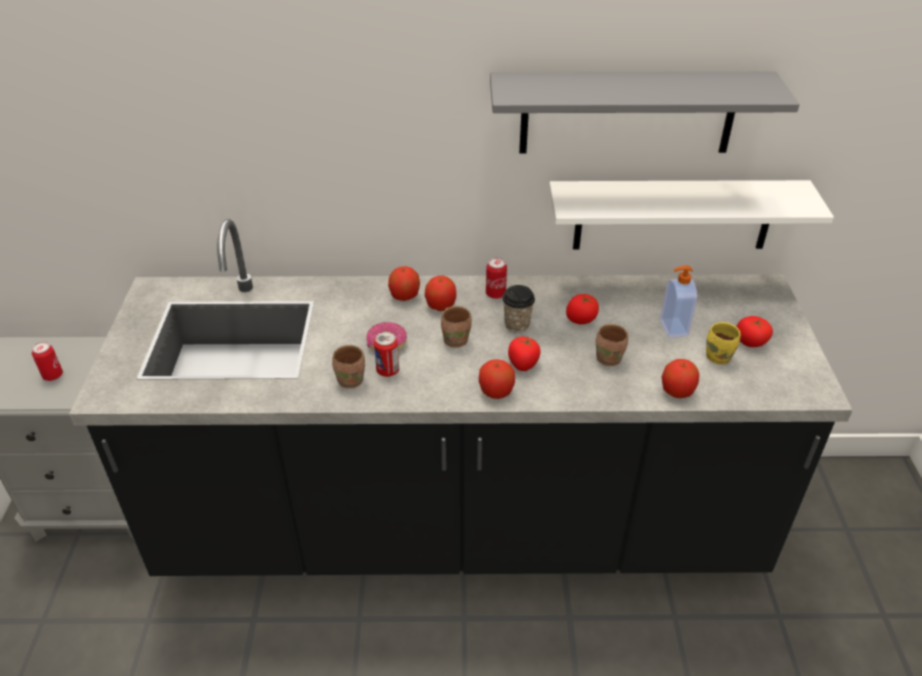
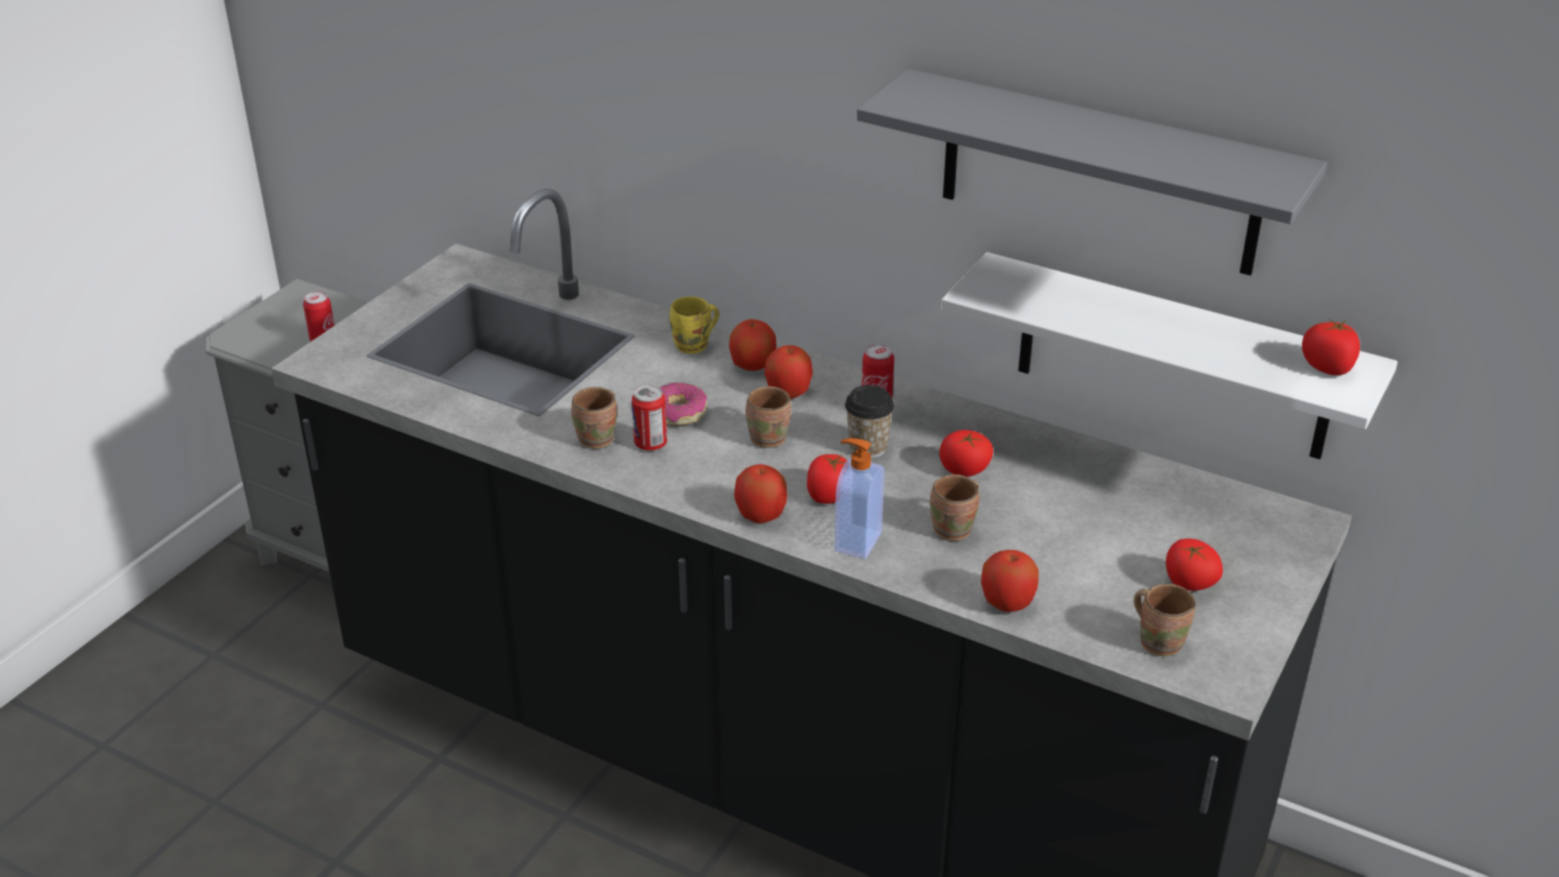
camera: 30 degrees right, 5 degrees down
soap dispenser [660,266,697,338] -> soap dispenser moved to [835,438,884,559]
yellow mug [706,322,741,365] -> yellow mug moved to [670,296,719,354]
none -> brown mug [1134,584,1195,656]
none -> tomato [1302,319,1360,375]

